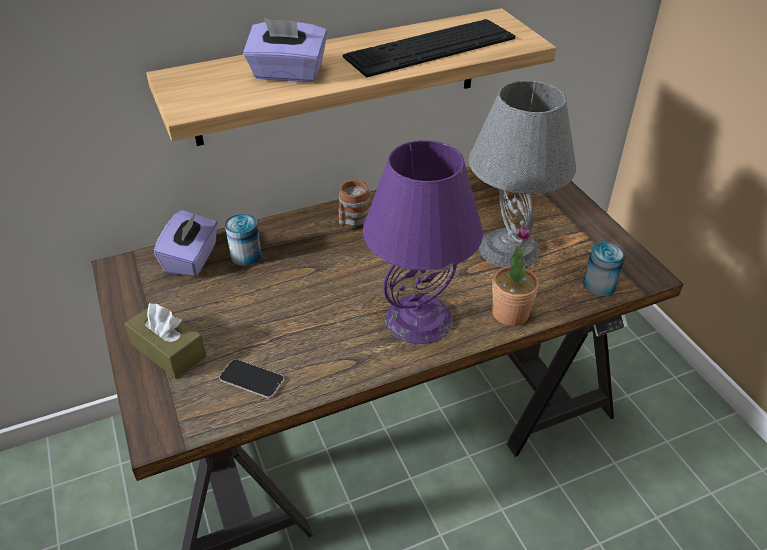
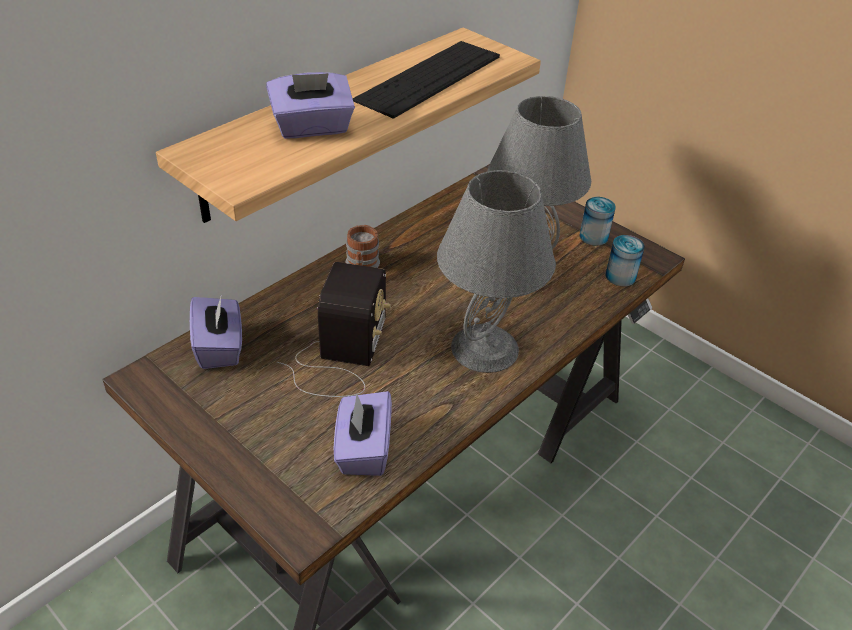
camera: 25 degrees left, 0 degrees up
brown tissue box [125,303,206,379] -> none
phone [219,359,284,398] -> purple tissue box [334,391,392,476]
can [225,214,262,266] -> can moved to [580,197,616,246]
purple table lamp [363,140,483,344] -> grey table lamp [437,170,555,373]
potted plant [492,225,539,326] -> none
none -> radio [277,262,391,397]

